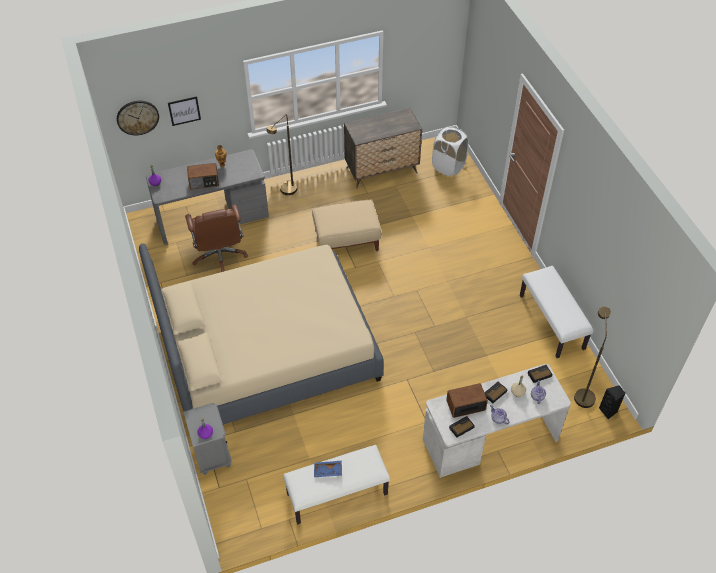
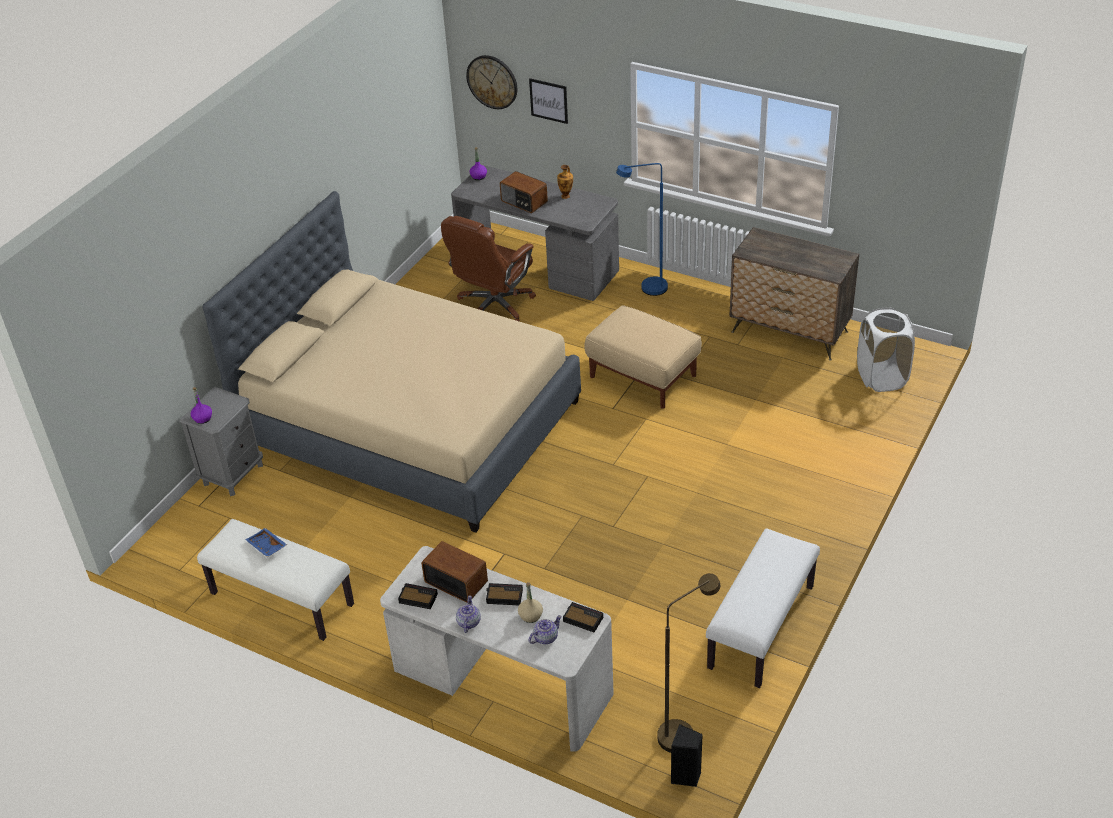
camera: 50 degrees right, 10 degrees down
brown floor lamp [267,114,297,195] -> blue floor lamp [616,163,668,296]

